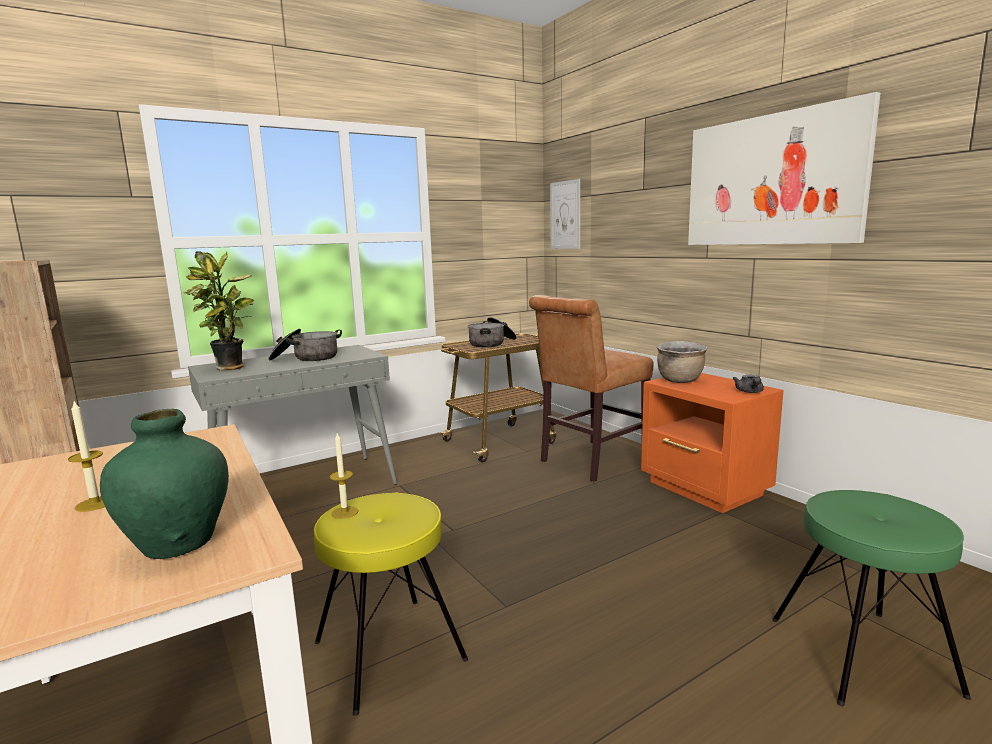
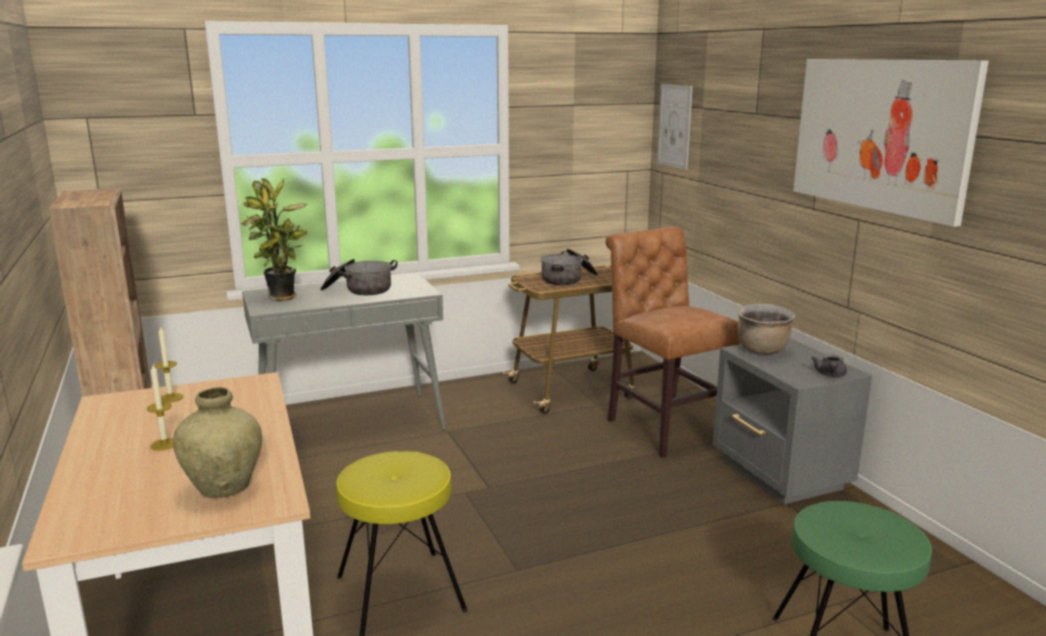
camera: 10 degrees right, 5 degrees up
green vase [100,409,229,559] -> beige vase [173,387,262,498]
candle [330,433,358,519] -> candle moved to [155,326,183,403]
brown chair [529,295,653,482] -> brown chair turned 90 degrees clockwise [606,227,741,458]
orange nightstand [641,373,783,513] -> grey nightstand [713,338,872,504]

